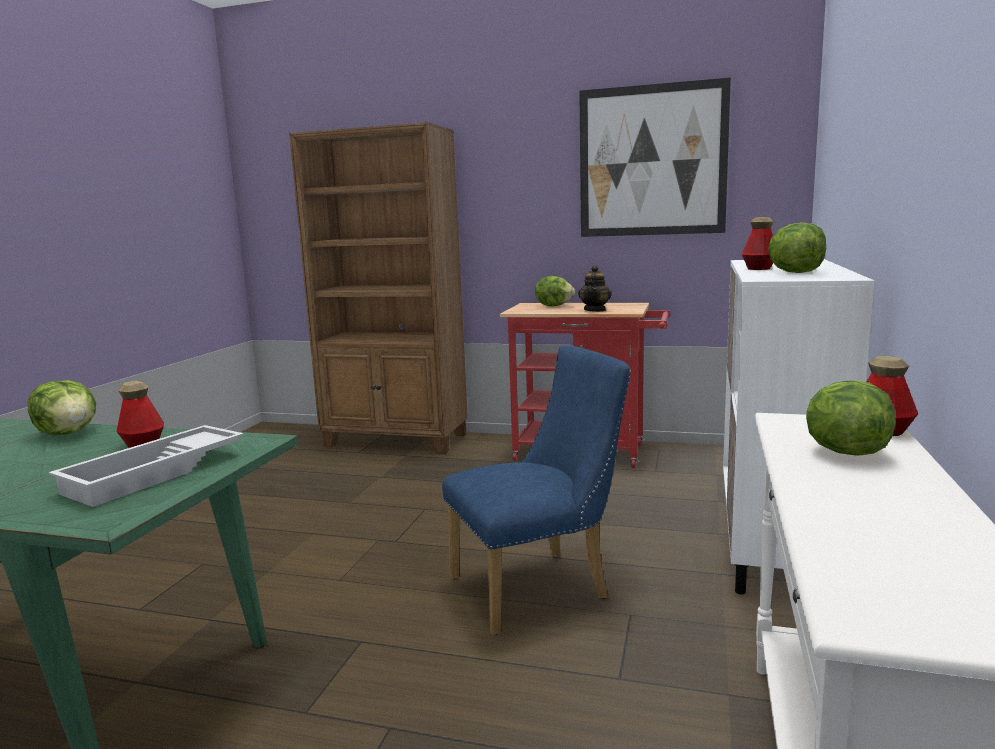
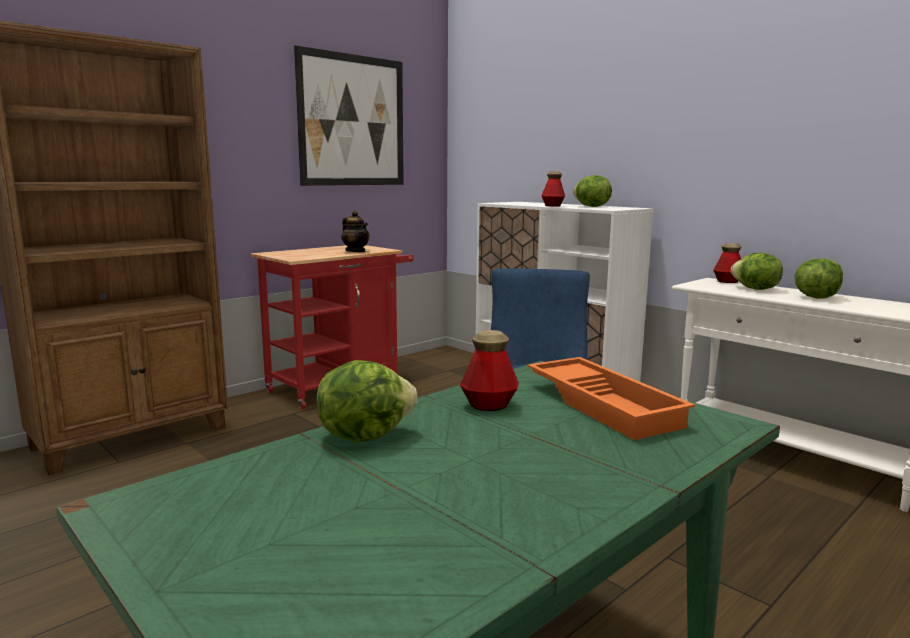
camera: 60 degrees left, 0 degrees up
white tray [49,425,244,507] -> orange tray [528,357,695,440]
lettuce [535,276,575,307] -> lettuce moved to [795,259,843,298]

